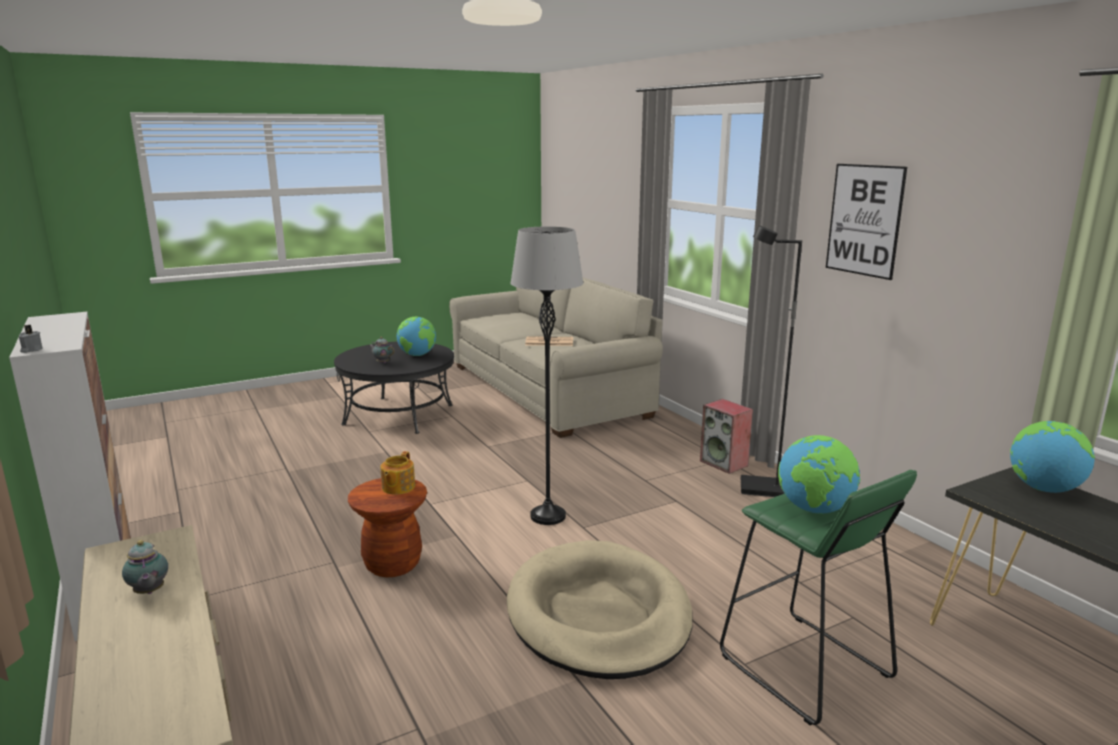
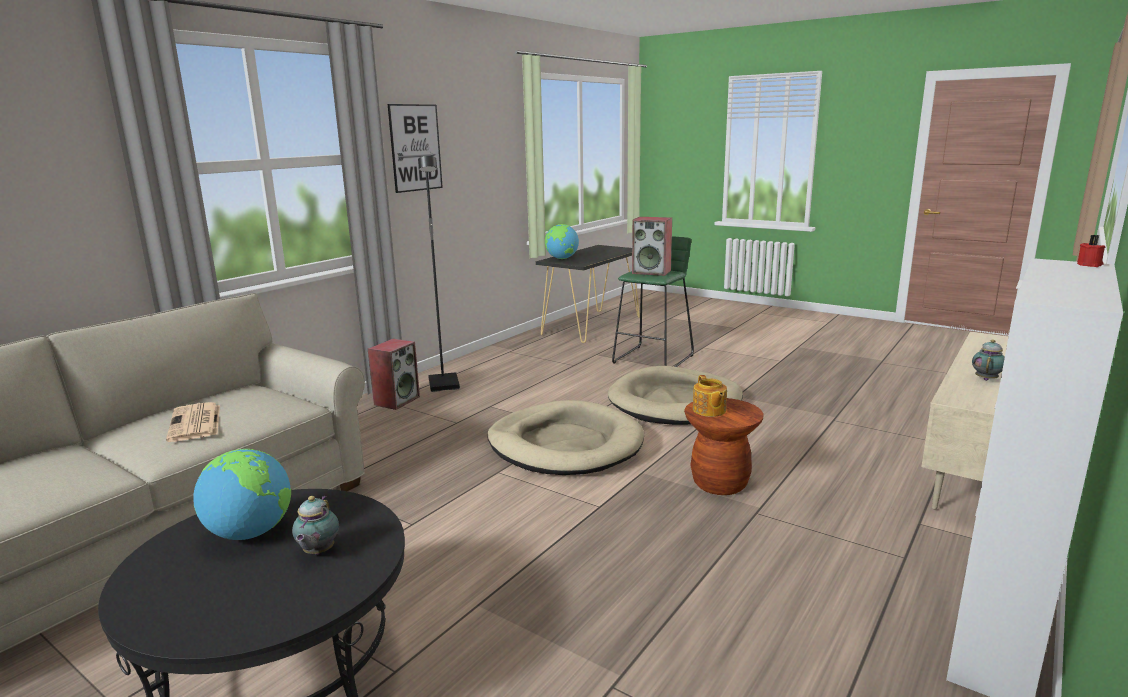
camera: 115 degrees left, 0 degrees up
grey candle [19,325,43,353] -> red candle [1077,235,1105,267]
teapot [380,451,415,495] -> teapot turned 90 degrees clockwise [693,375,727,417]
grey floor lamp [510,226,583,525] -> beige dog bed [487,400,644,475]
globe [778,435,860,514] -> speaker [632,217,672,276]

